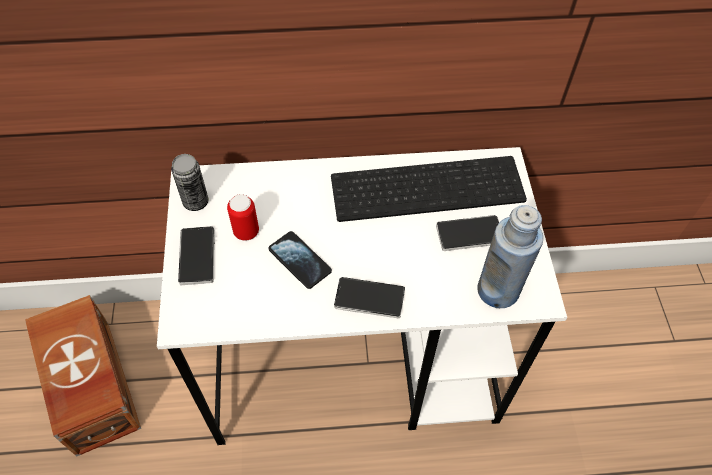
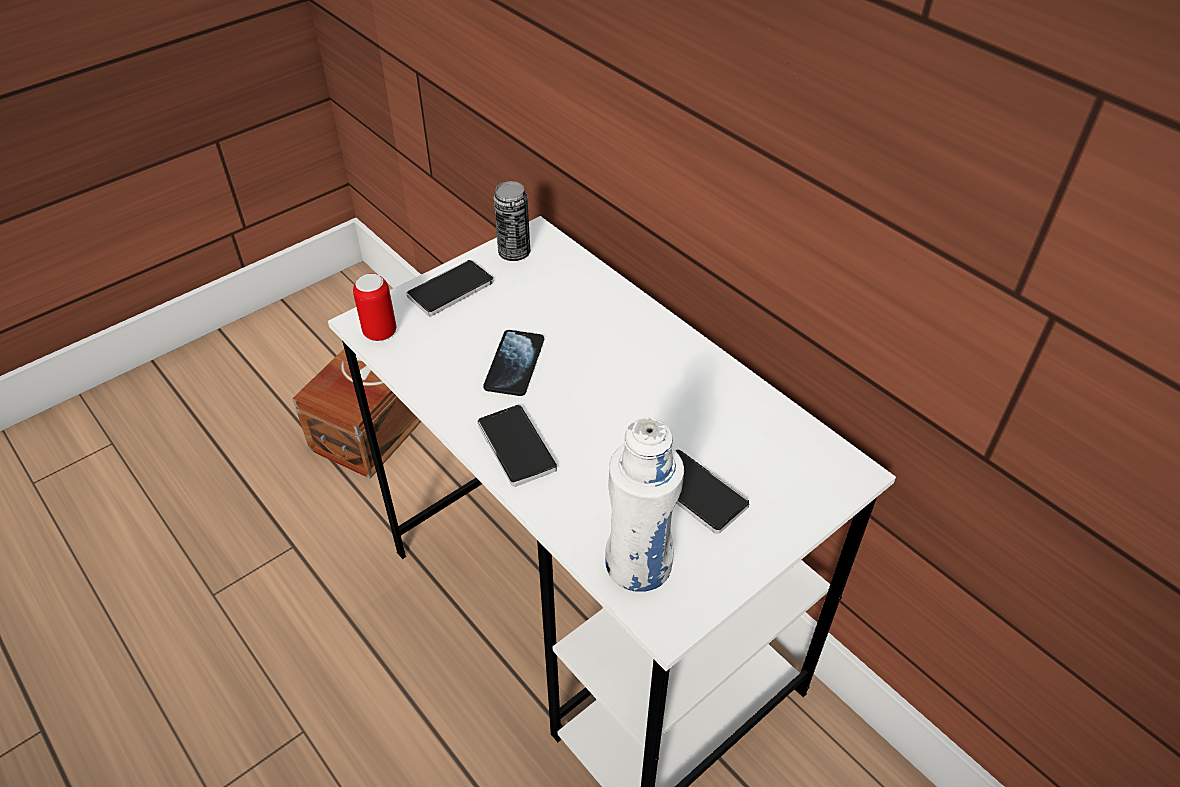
camera: 55 degrees right, 10 degrees down
can [227,194,259,241] -> can moved to [353,274,396,341]
keyboard [331,156,527,222] -> none
blue bottle [477,205,543,308] -> white bottle [605,417,684,592]

